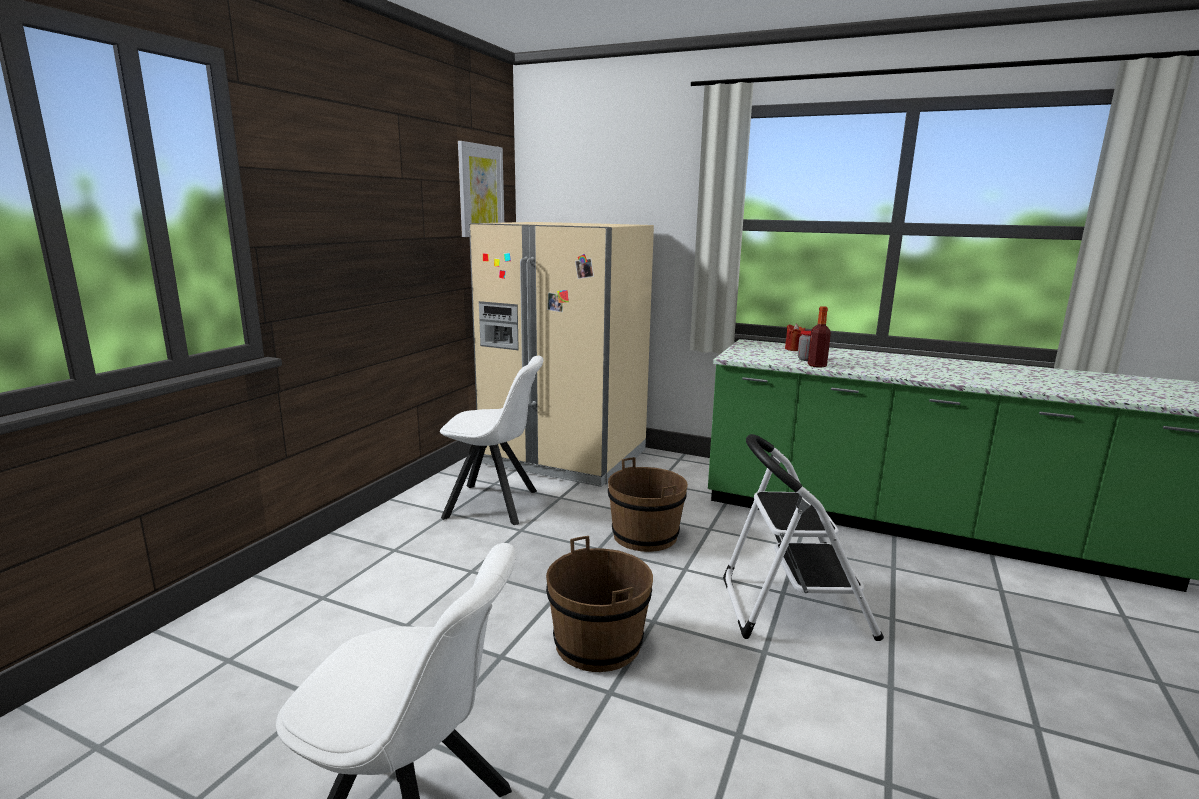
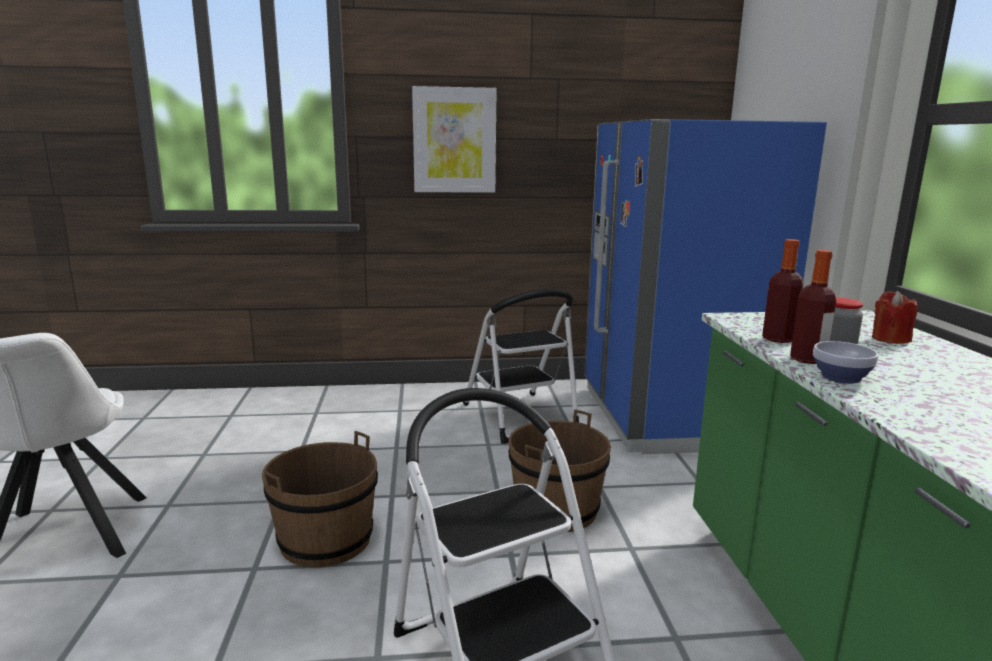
camera: 60 degrees right, 0 degrees up
white chair [440,356,543,525] -> step ladder [463,289,579,444]
picture [458,141,504,237] -> picture moved to [412,86,497,193]
beige fridge [469,222,654,487] -> blue fridge [584,119,827,454]
none -> bottle [762,239,804,343]
none -> bowl [813,341,878,384]

